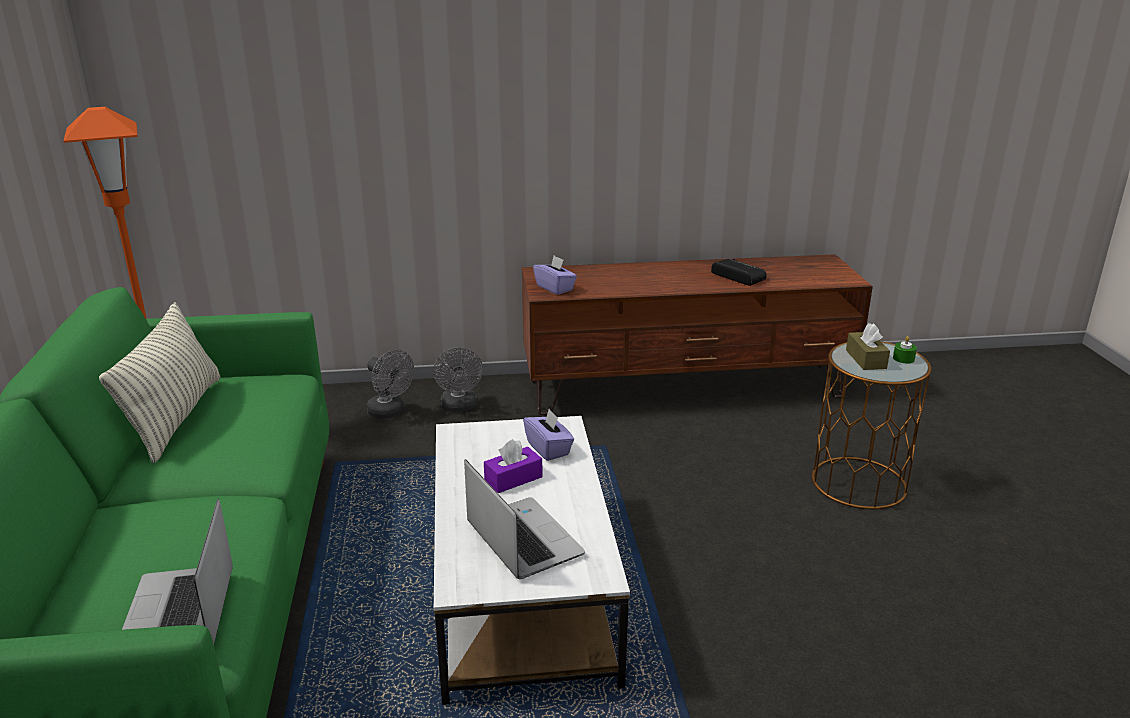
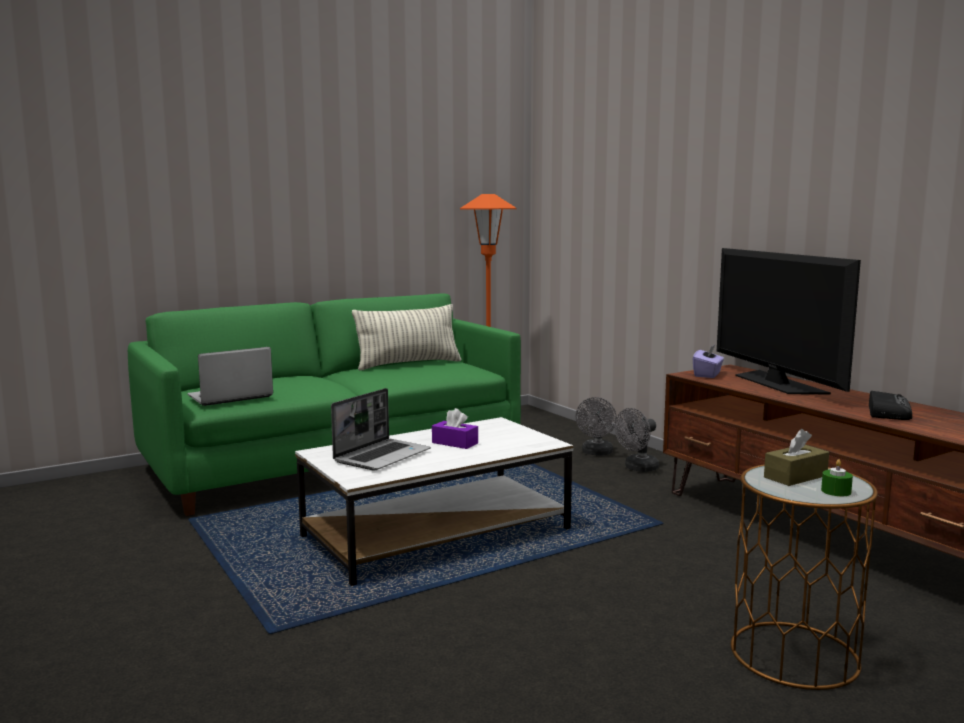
camera: 65 degrees right, 15 degrees down
purple tissue box [523,409,574,461] -> none
none -> television [717,248,861,395]

